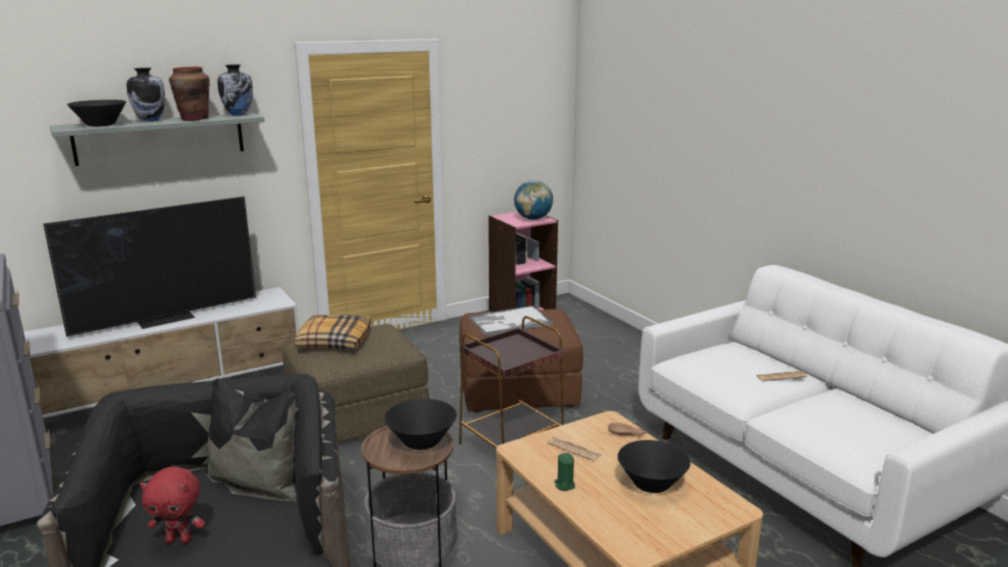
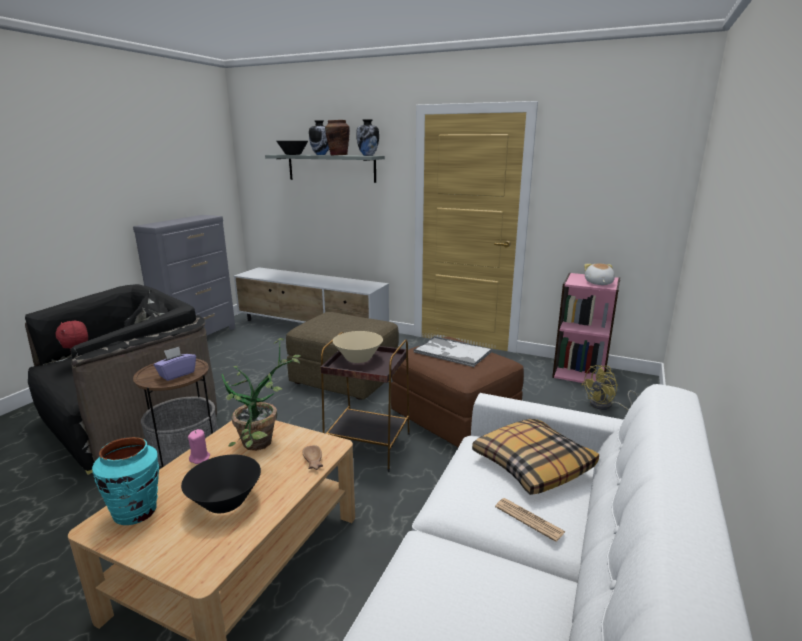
camera: 55 degrees right, 0 degrees up
television [43,196,256,337] -> none
pillow [295,315,371,349] -> pillow moved to [472,419,599,495]
black bowl [384,399,457,450] -> purple tissue box [154,347,196,381]
globe [514,180,553,220] -> plush toy [584,264,615,285]
newspaper [547,437,602,462] -> potted plant [222,338,301,451]
green candle [554,453,575,491] -> pink candle [188,429,210,464]
none -> turquoise vase [92,437,159,525]
none -> beige bowl [333,331,383,363]
none -> yellow fan [582,365,638,410]

